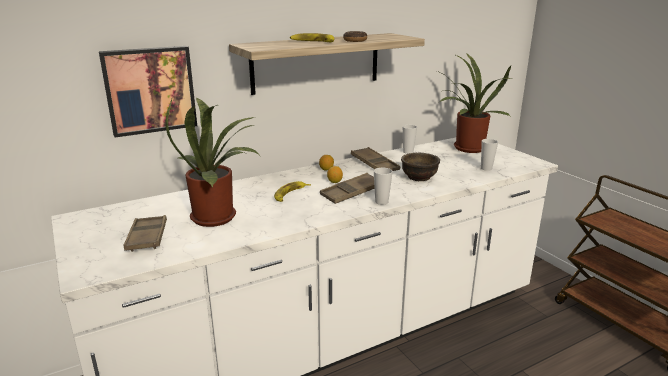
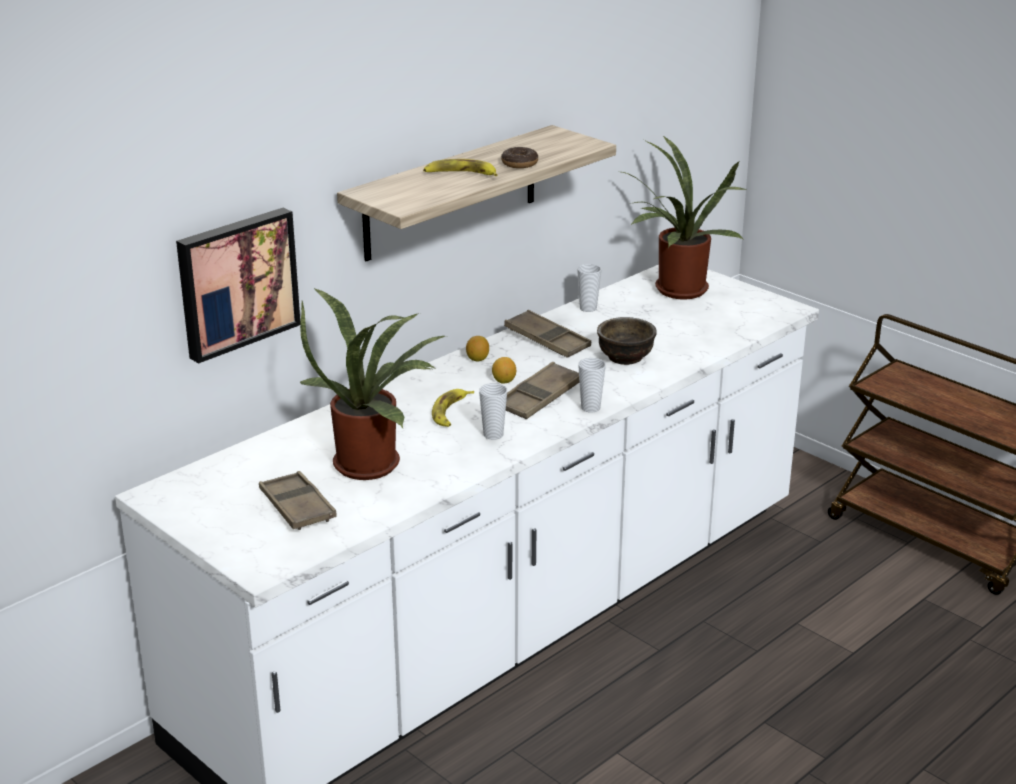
camera: 15 degrees left, 5 degrees up
cup [481,139,498,171] -> cup moved to [479,383,507,440]

